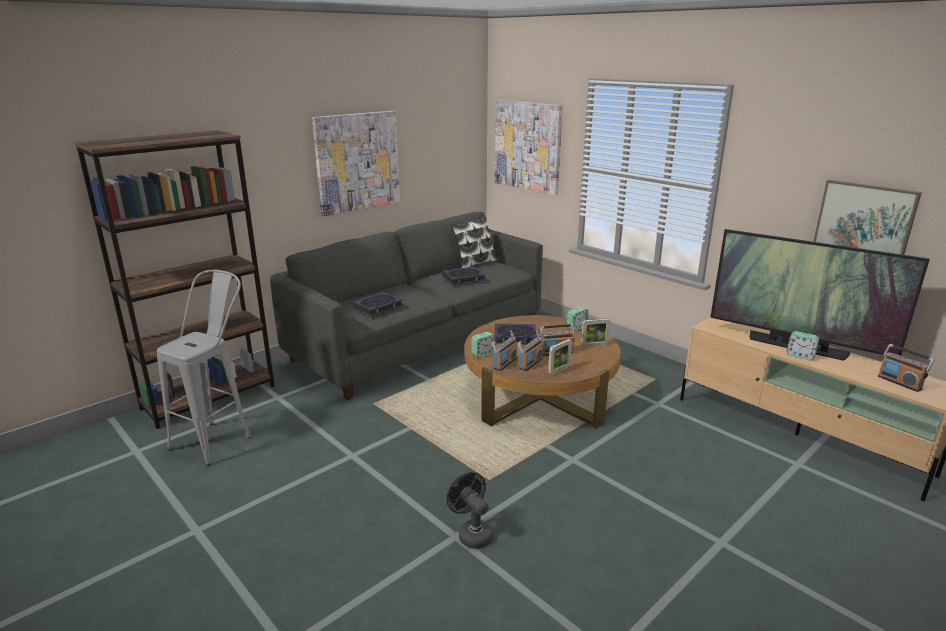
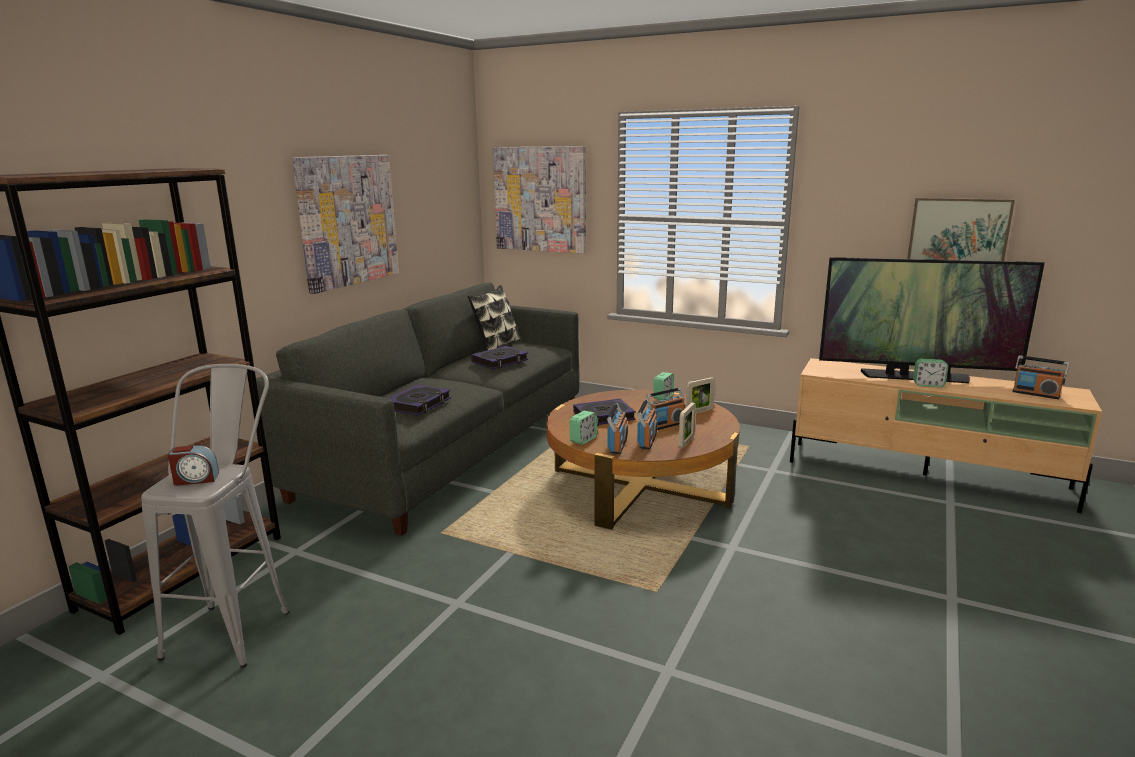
camera: 20 degrees left, 5 degrees down
black fan [447,472,493,549] -> none
none -> alarm clock [168,445,219,485]

